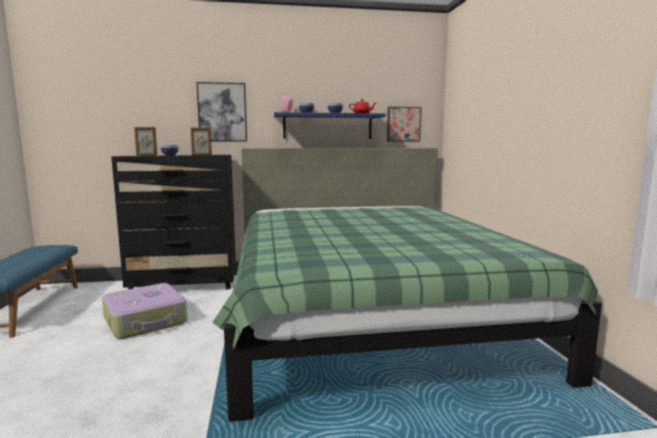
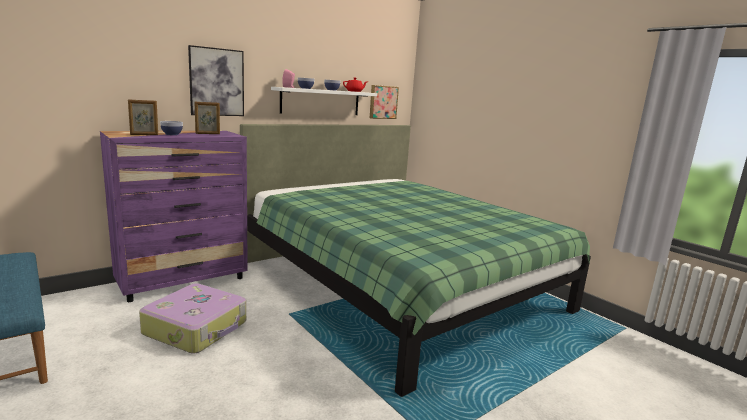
camera: 30 degrees left, 5 degrees up
black dresser [111,155,236,289] -> purple dresser [100,131,248,302]
blue shelf [274,112,386,139] -> white shelf [271,87,377,115]

